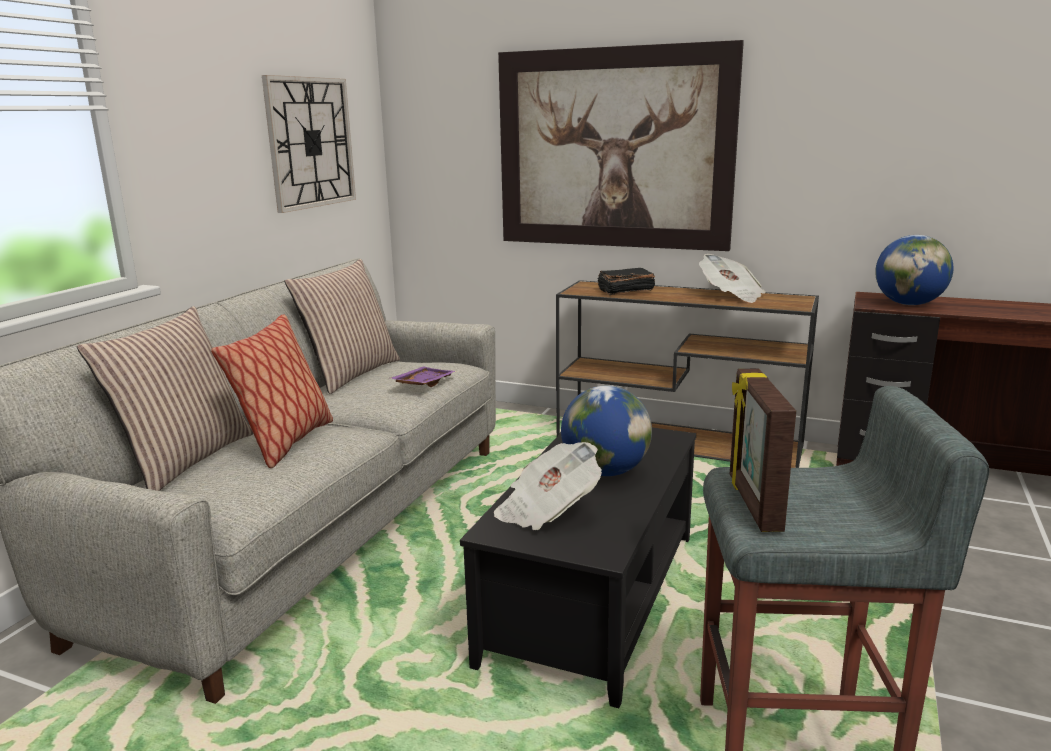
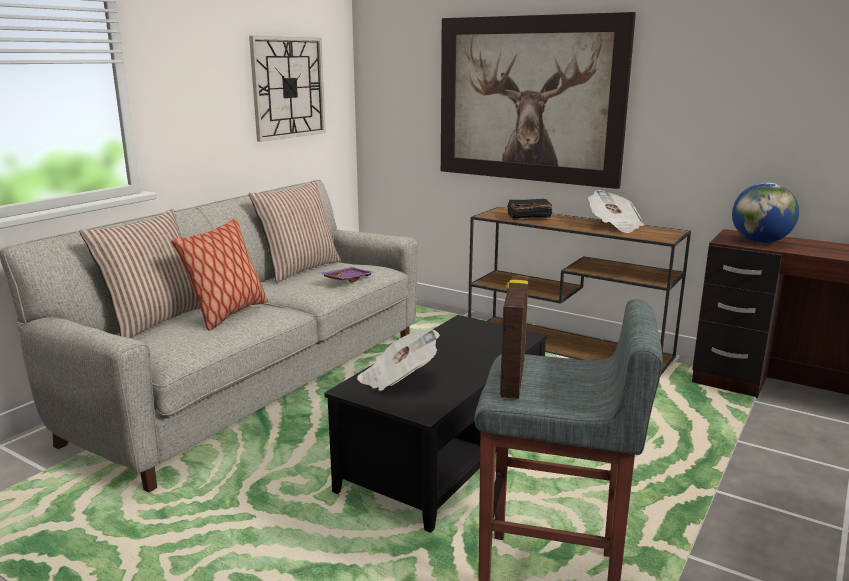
camera: 10 degrees right, 0 degrees up
globe [561,386,652,476] -> none

